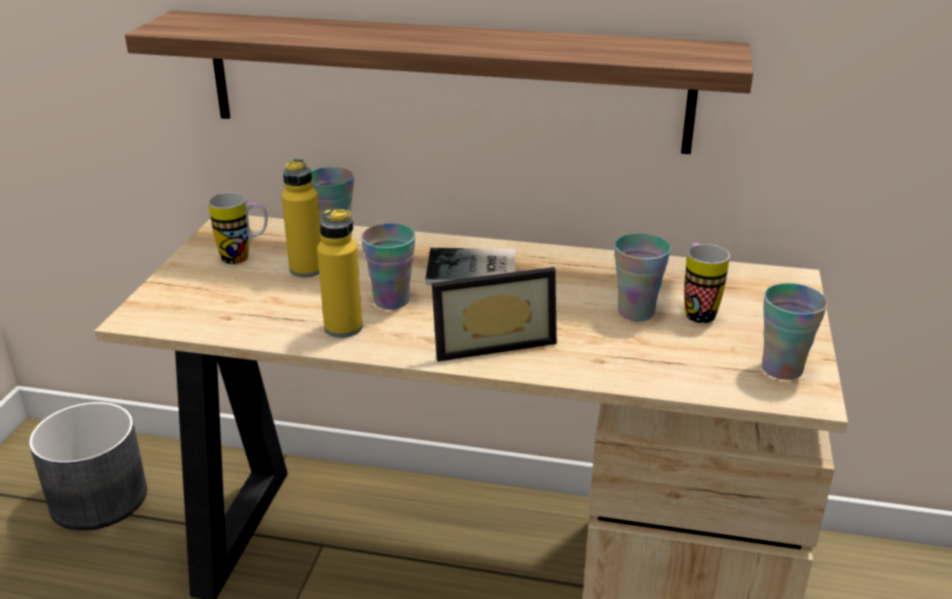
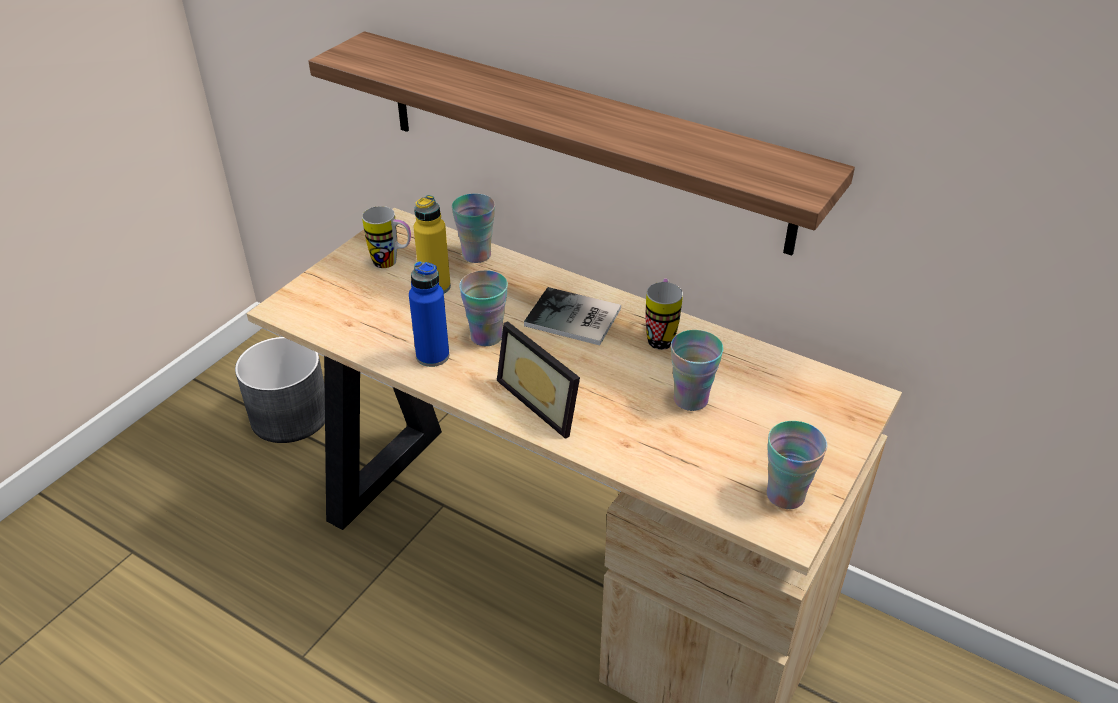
camera: 20 degrees right, 10 degrees up
yellow bottle [317,209,363,338] -> blue bottle [409,261,449,367]
picture frame [432,267,557,362] -> picture frame turned 45 degrees clockwise [497,321,580,439]
mug [684,243,730,323] -> mug moved to [645,279,683,350]

